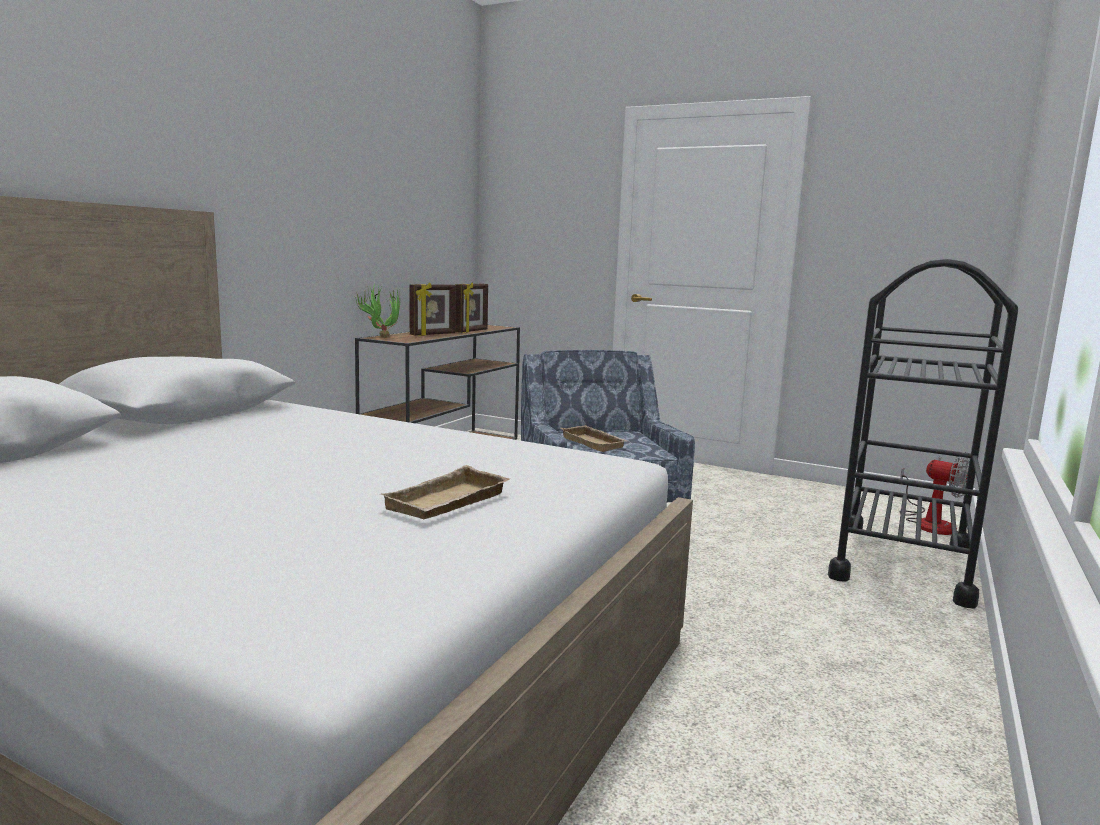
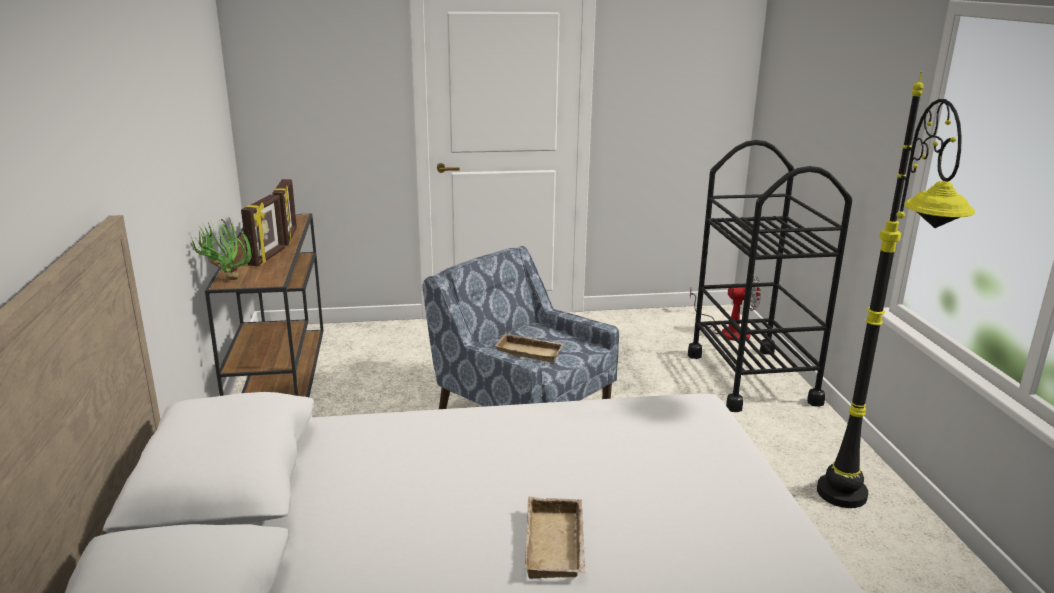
camera: 35 degrees left, 10 degrees up
beige tray [380,465,510,519] -> beige tray moved to [525,497,586,579]
none -> black floor lamp [817,71,975,508]

